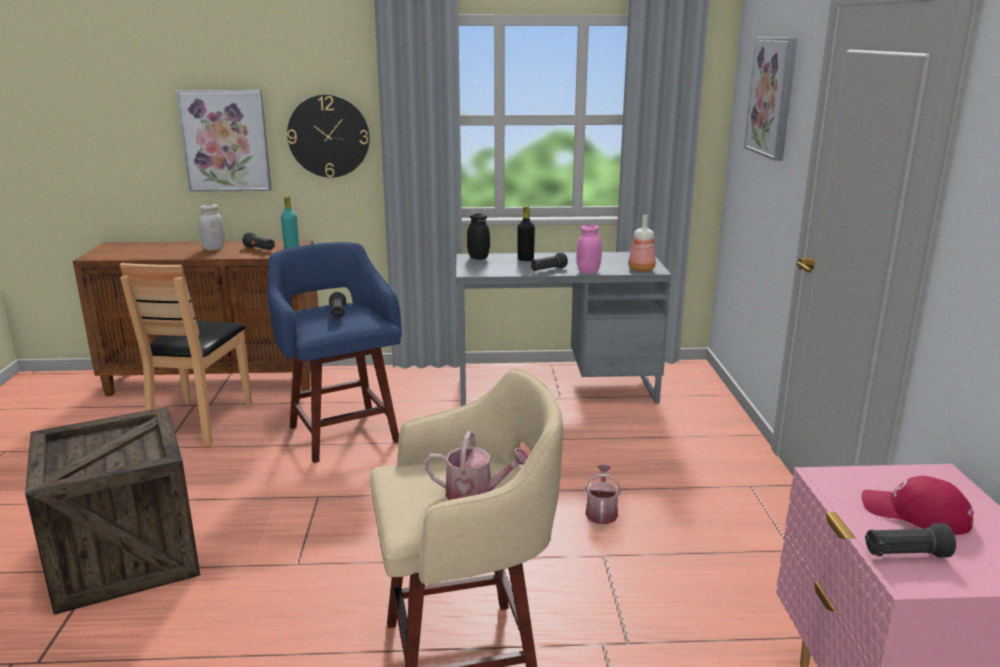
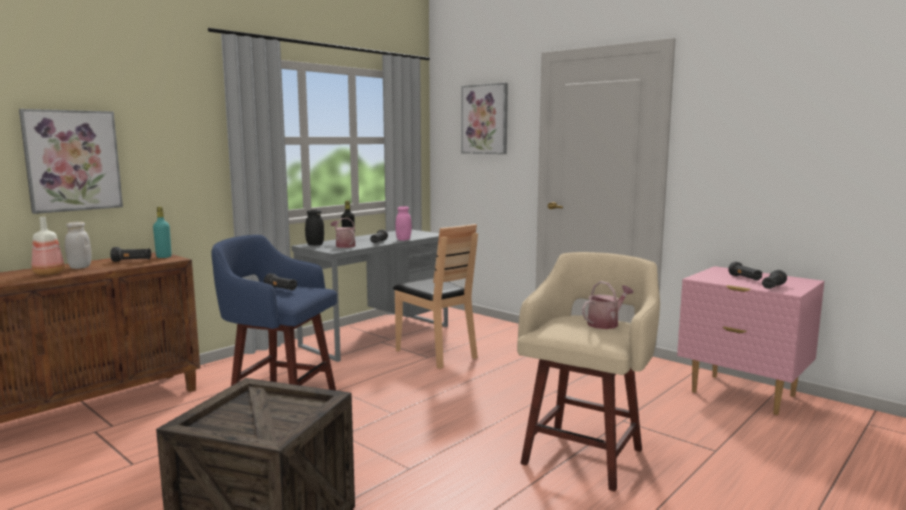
camera: 45 degrees left, 10 degrees down
brown chair [120,263,252,446] -> brown chair moved to [393,224,478,369]
wall clock [287,94,370,178] -> none
watering can [585,465,621,524] -> watering can moved to [331,218,355,248]
bottle [628,215,656,272] -> bottle moved to [32,217,65,275]
red cap [862,476,974,535] -> black flashlight [728,262,762,281]

